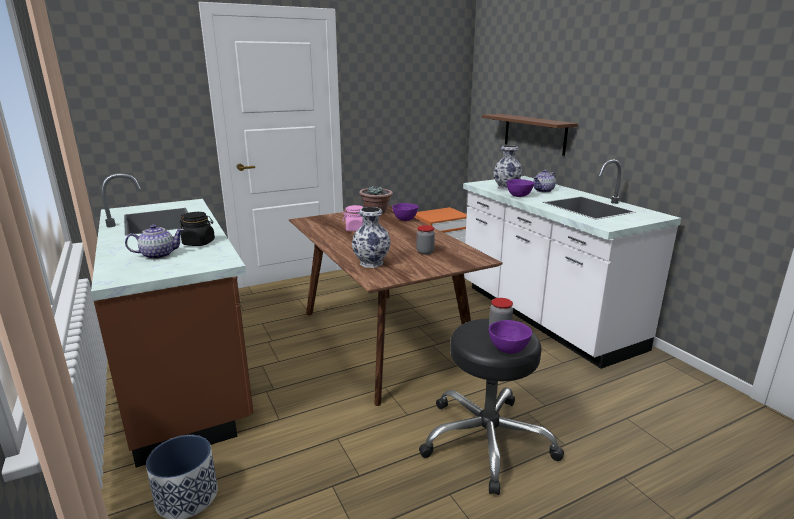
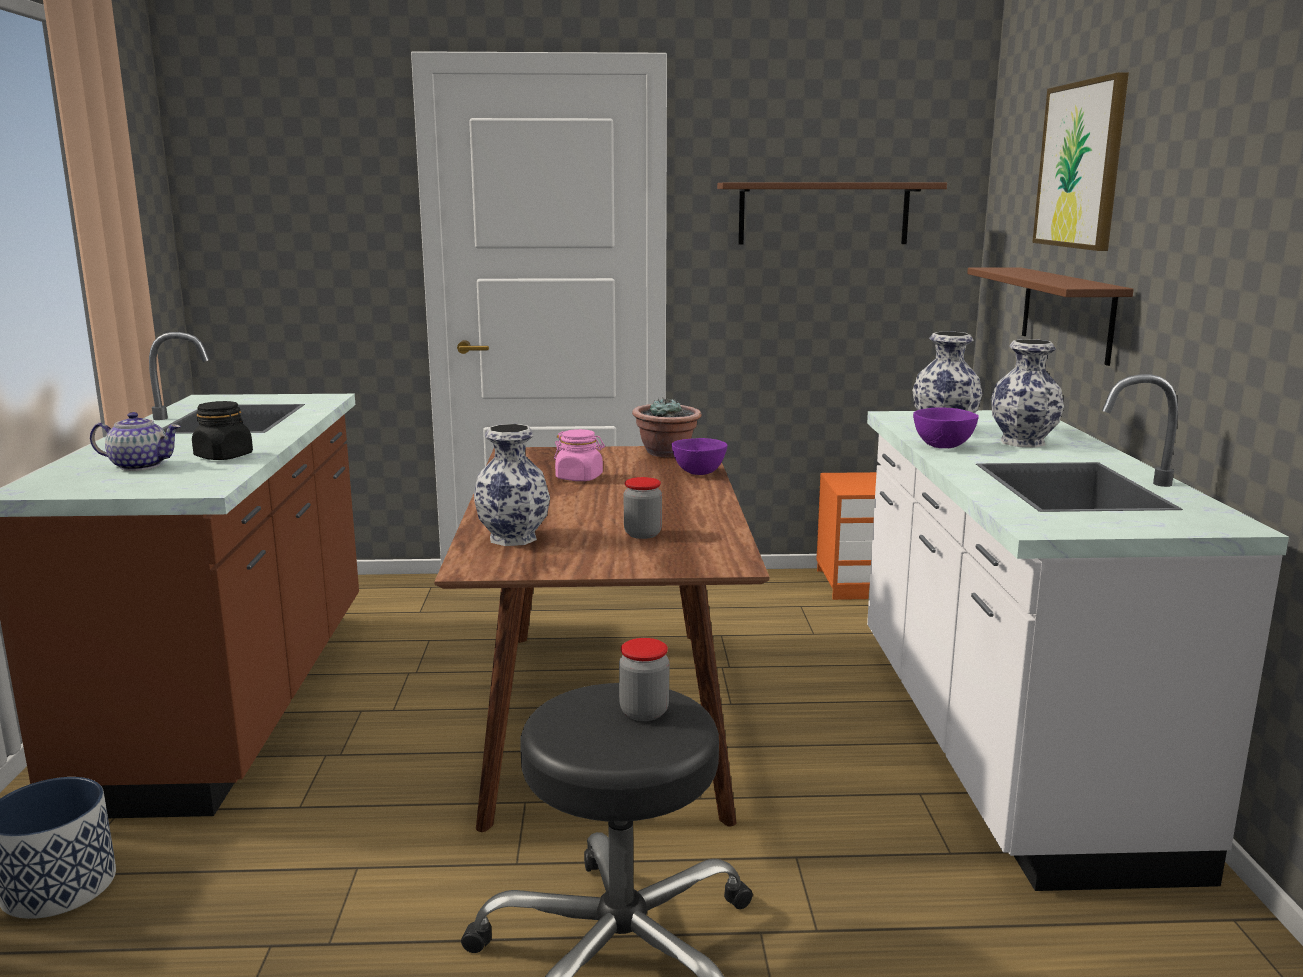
camera: 25 degrees right, 5 degrees down
purple bowl [489,320,532,354] -> none
teapot [533,170,556,193] -> vase [991,339,1064,448]
none -> brown shelf [717,182,947,244]
none -> picture [1032,72,1129,251]

